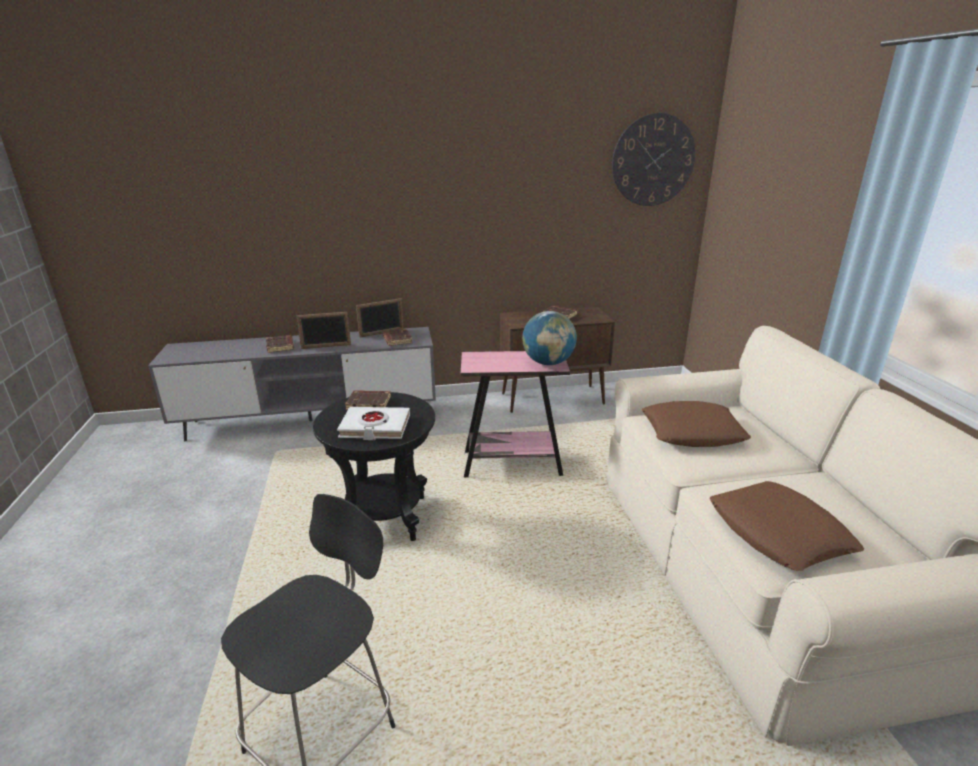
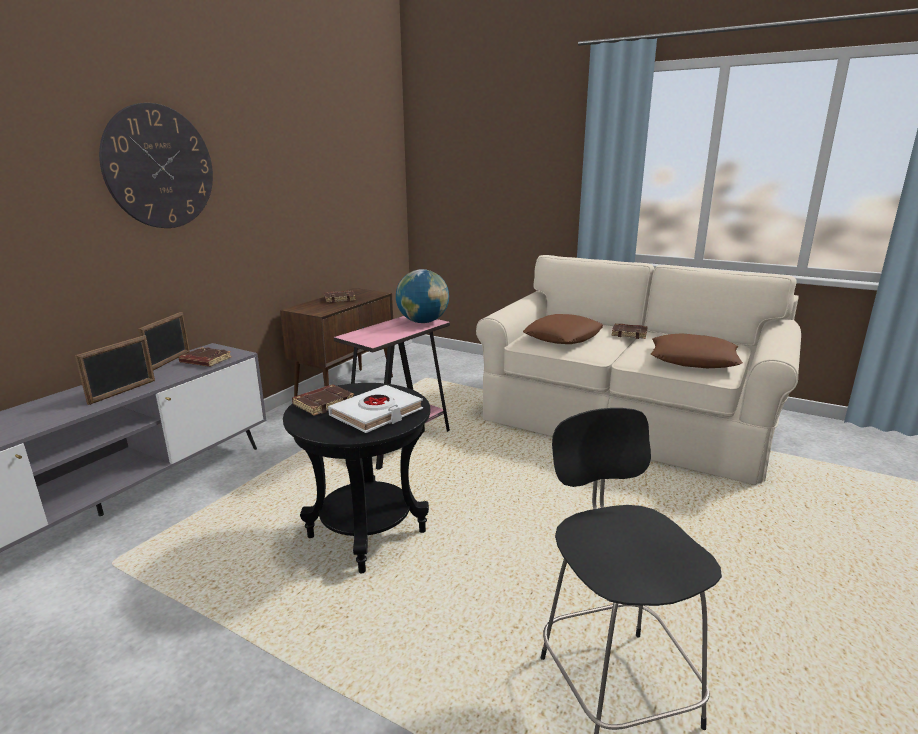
camera: 50 degrees left, 5 degrees down
brown book [266,335,294,353] -> brown book moved to [611,324,648,339]
wall clock [612,113,696,206] -> wall clock moved to [99,103,213,228]

